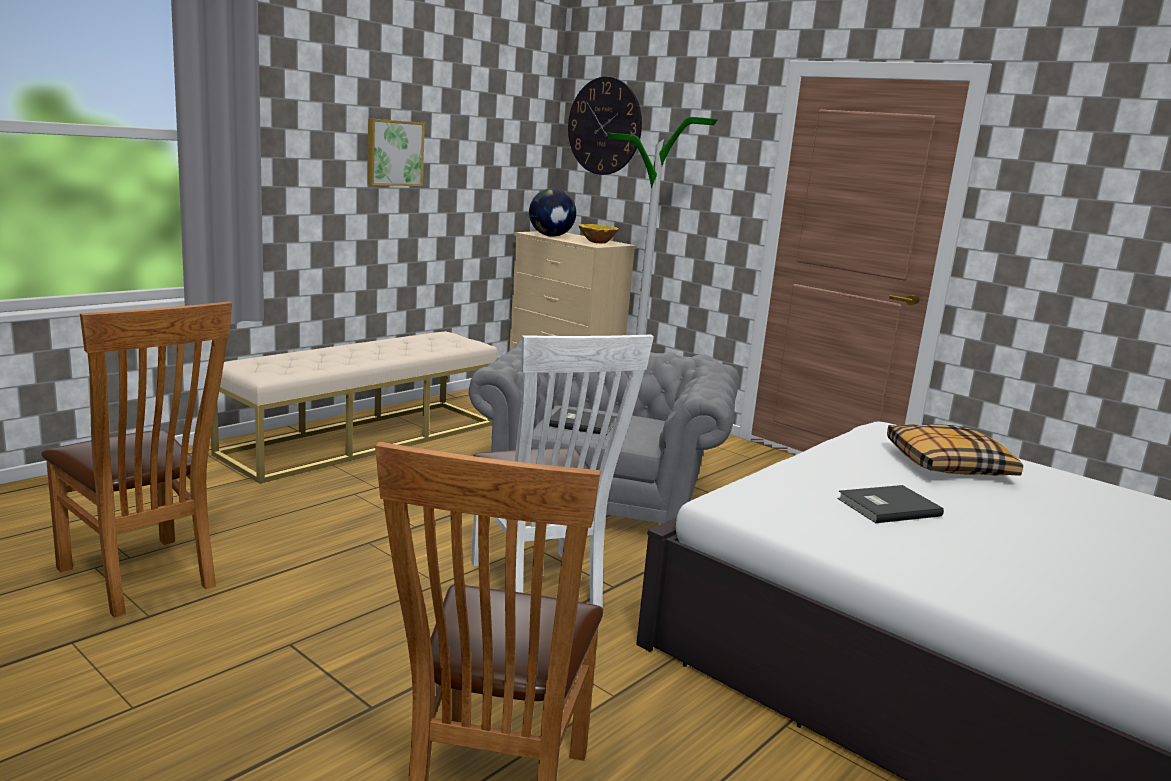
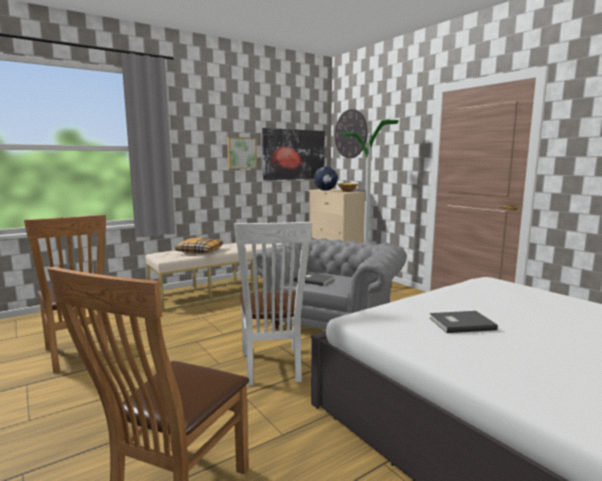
camera: 15 degrees right, 5 degrees down
pillow [887,424,1023,476] -> pillow moved to [175,237,223,254]
none -> picture [262,128,325,180]

